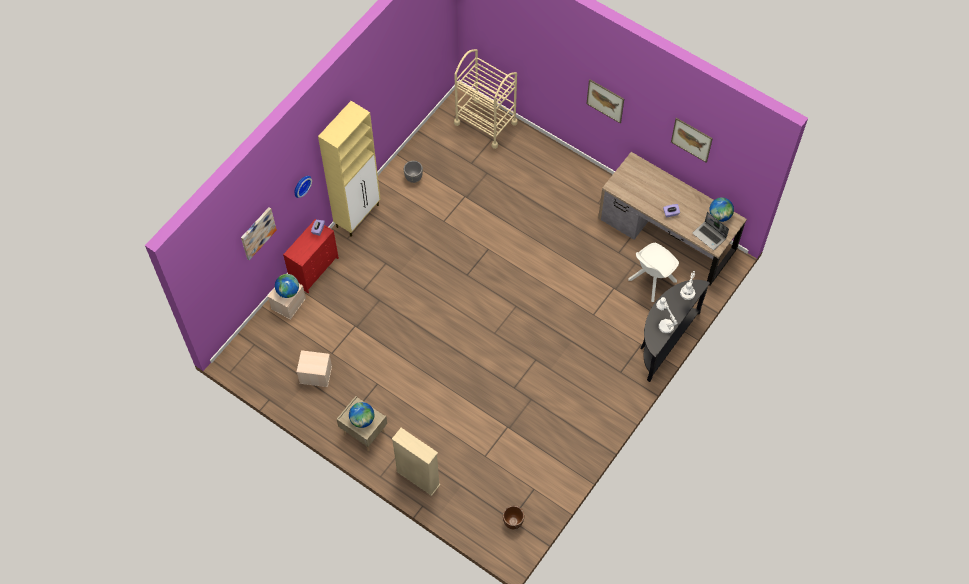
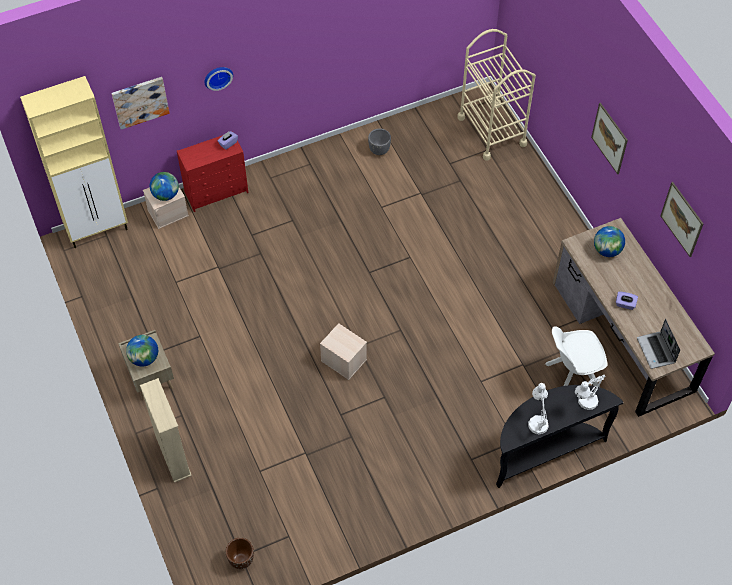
camera: 30 degrees right, 5 degrees down
beige storage box [297,350,332,387] -> beige storage box moved to [320,323,367,380]
beige cabinet [318,101,381,237] -> beige cabinet moved to [20,76,128,248]
globe [709,197,734,222] -> globe moved to [594,226,625,257]

